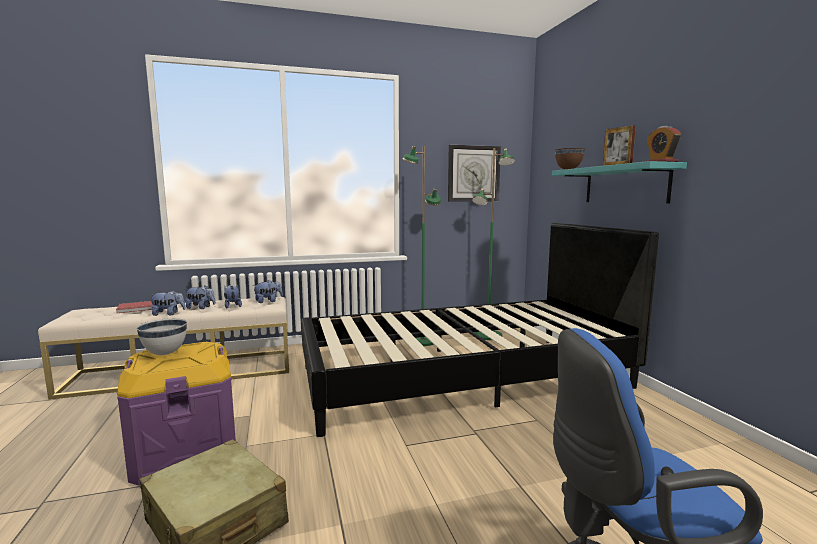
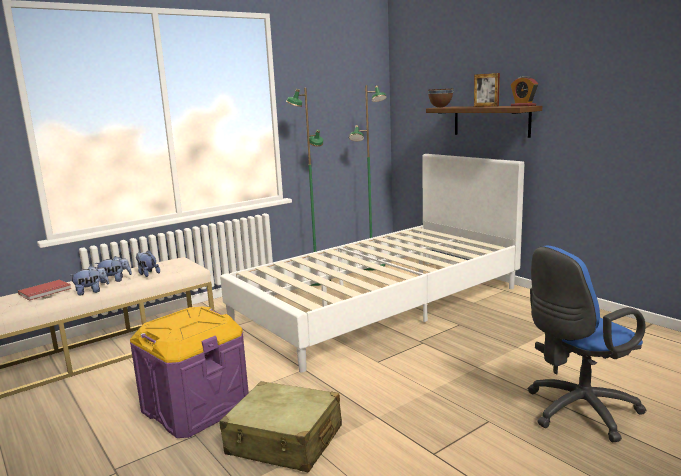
camera: 20 degrees left, 5 degrees up
white bowl [136,318,187,355] -> none
plush toy [253,280,283,303] -> none
black bed [301,223,659,437] -> white bed [220,154,524,372]
wall clock [448,145,501,202] -> none
turquoise shelf [552,161,687,203] -> brown shelf [426,106,542,138]

